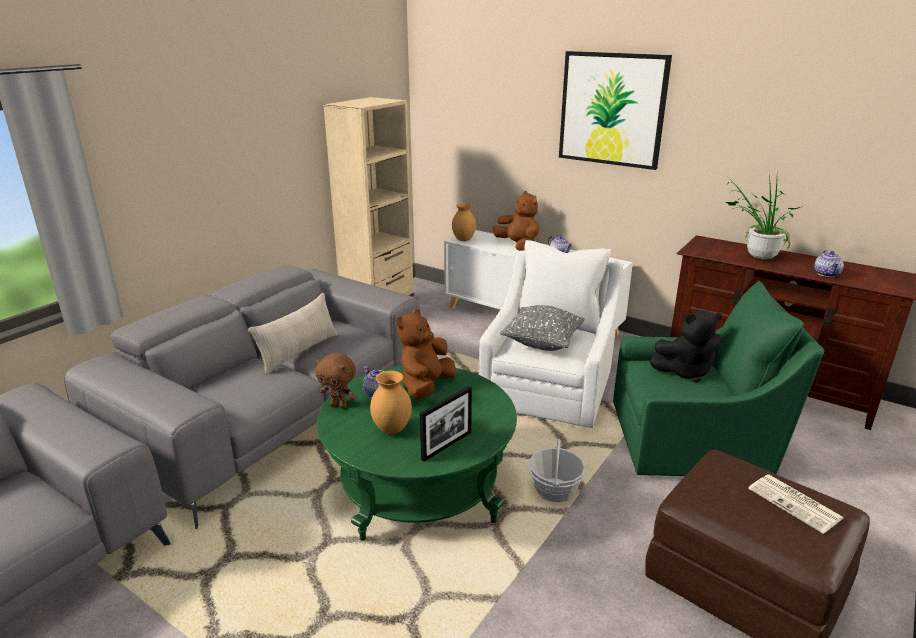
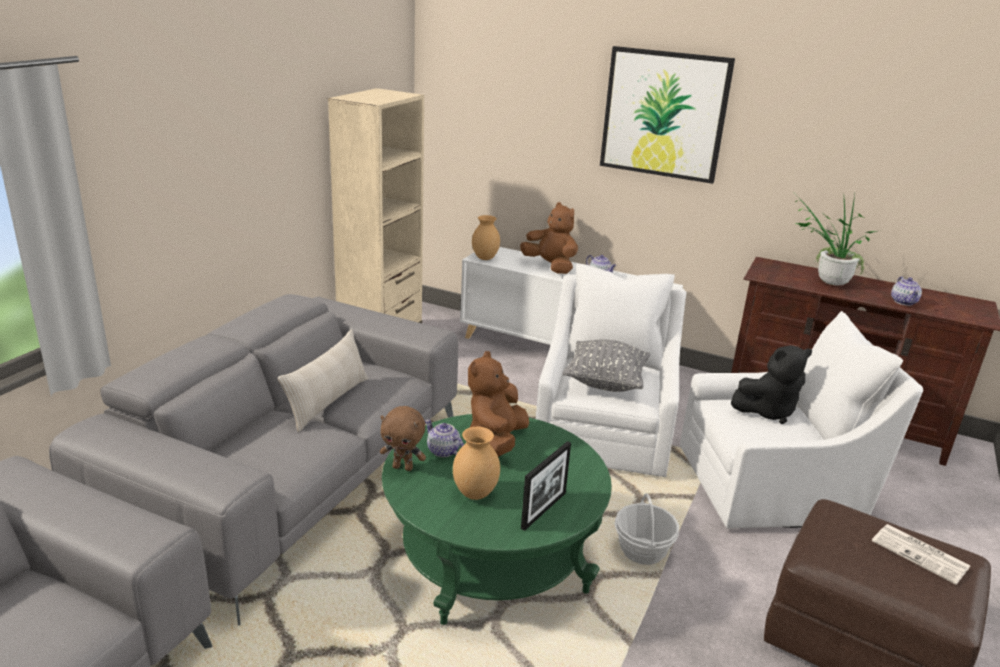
camera: 10 degrees left, 0 degrees up
green armchair [613,281,824,476] -> white armchair [680,311,923,529]

